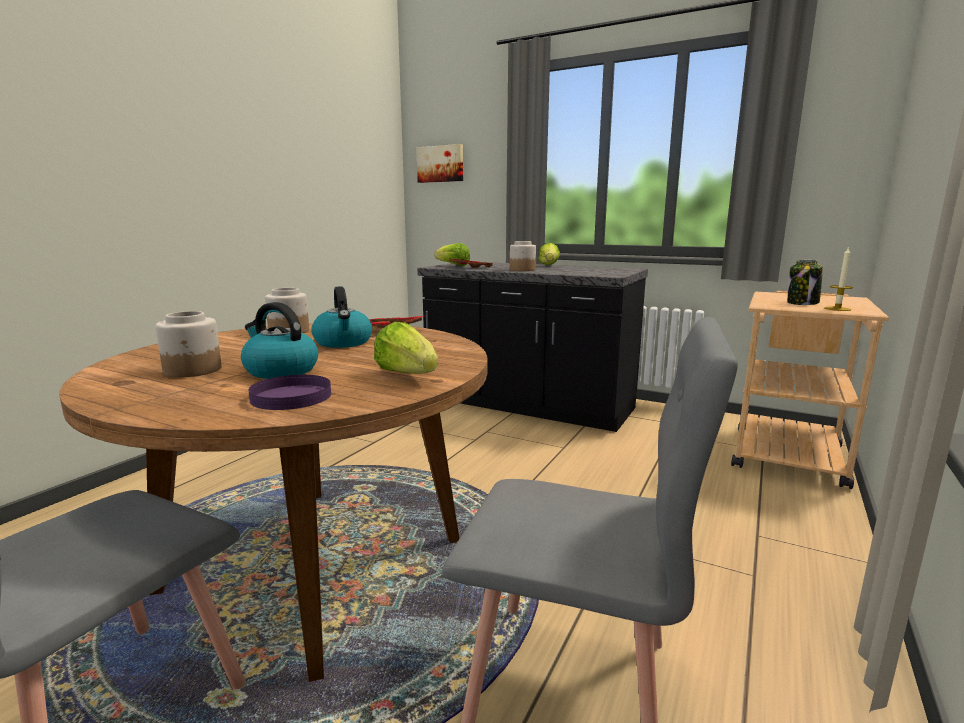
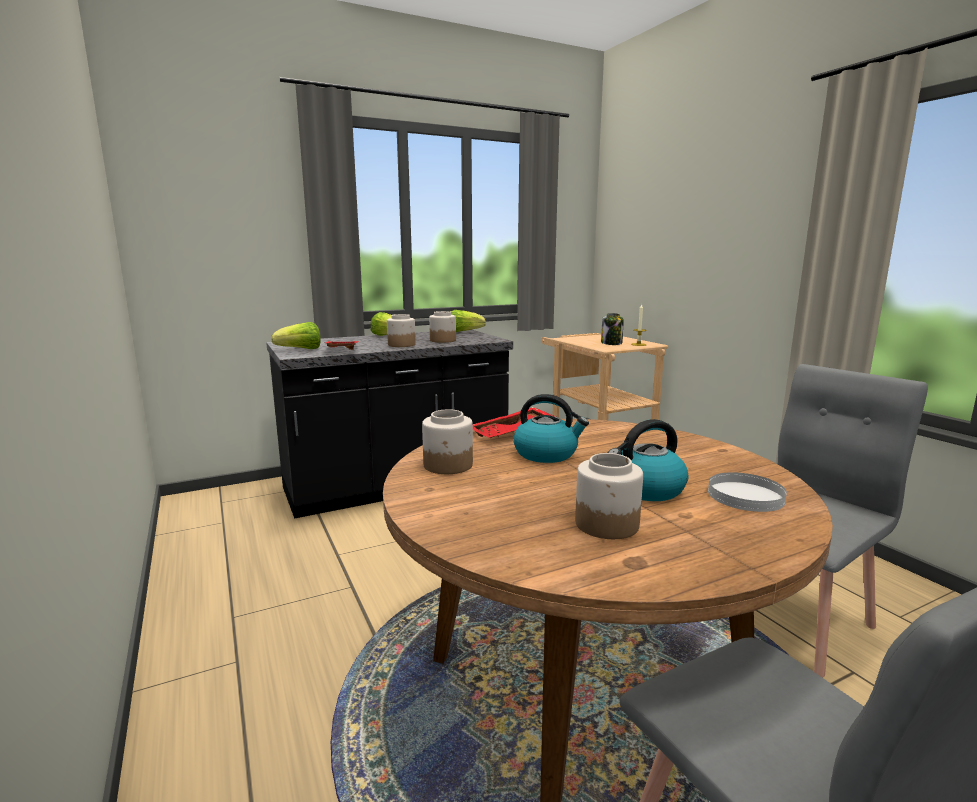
camera: 55 degrees left, 0 degrees up
purple plate [248,375,331,410] -> white plate [708,472,787,512]
lettuce [374,322,438,374] -> lettuce moved to [451,310,486,332]
picture [417,144,463,183] -> none
none -> jar [429,311,456,343]

